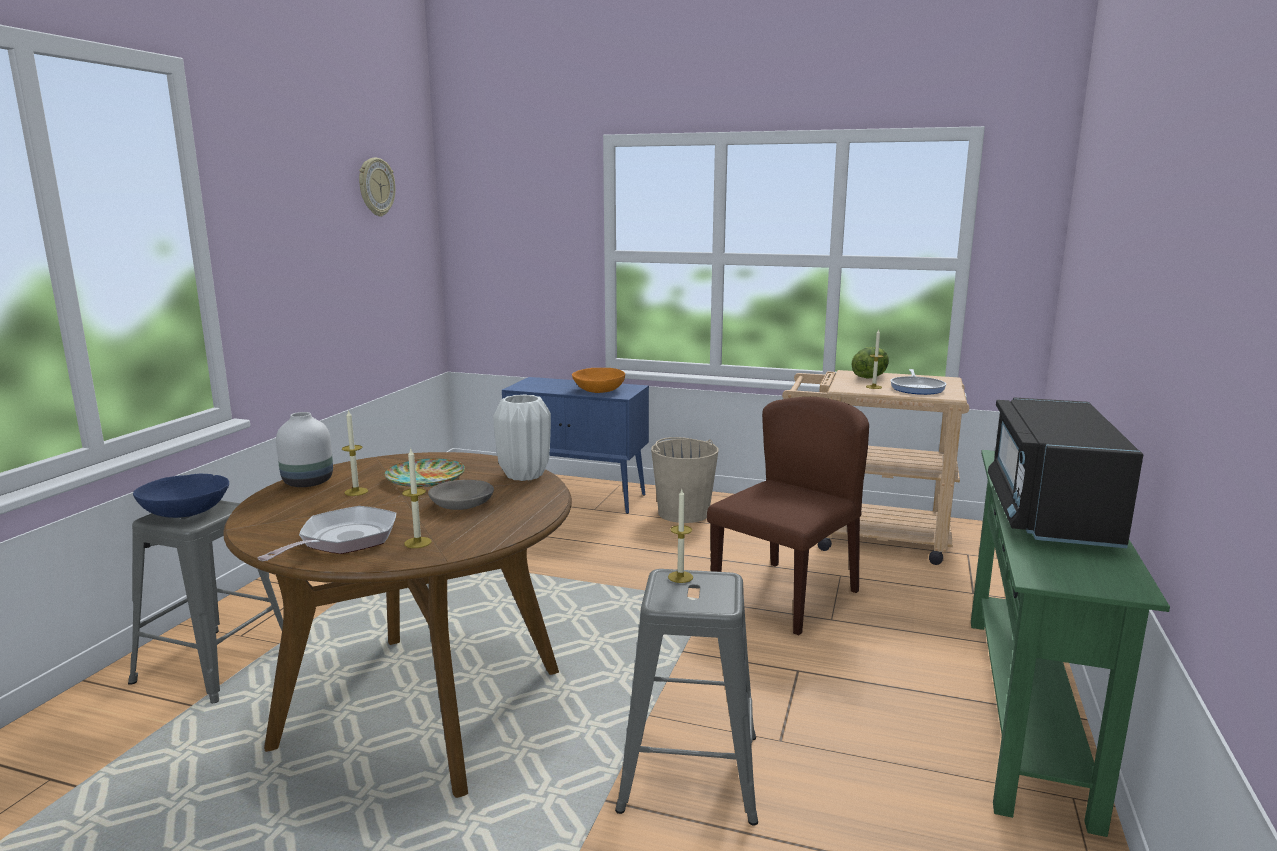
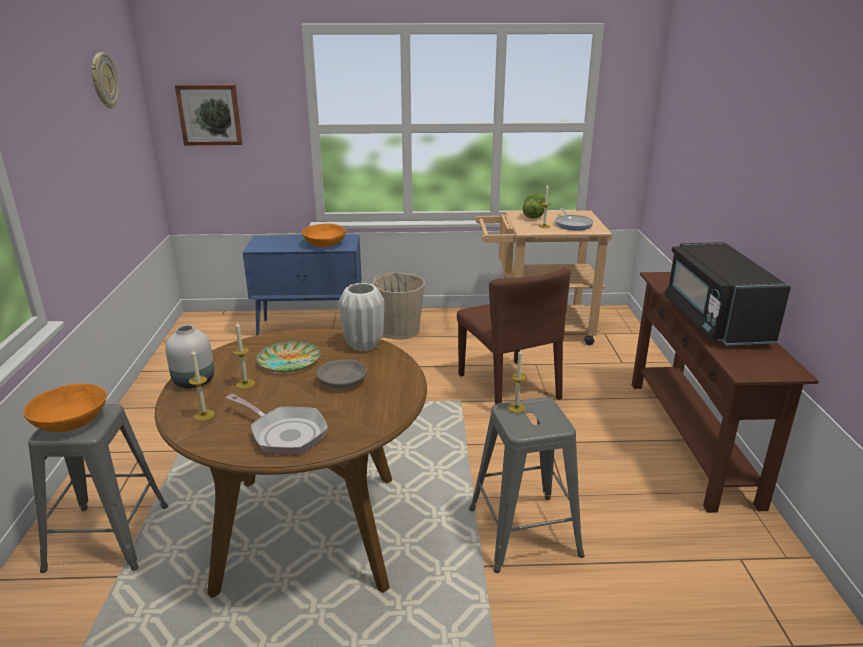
camera: 20 degrees left, 10 degrees up
blue bowl [133,474,229,518] -> orange bowl [24,384,107,432]
frying pan [258,506,396,561] -> frying pan turned 120 degrees clockwise [226,394,328,455]
candle [402,449,432,548] -> candle moved to [189,350,215,421]
brown chair [707,397,869,635] -> brown chair turned 135 degrees clockwise [457,267,570,404]
green console table [971,450,1170,837] -> brown console table [632,272,819,513]
none -> picture [175,85,242,145]

